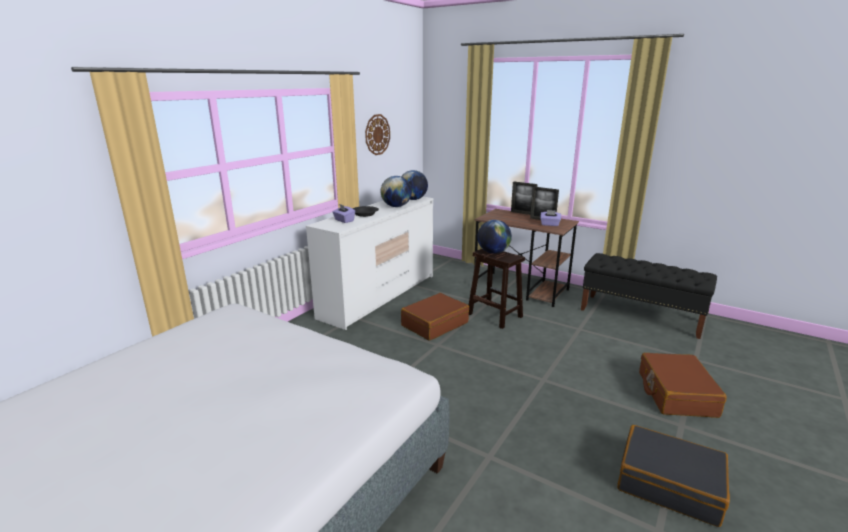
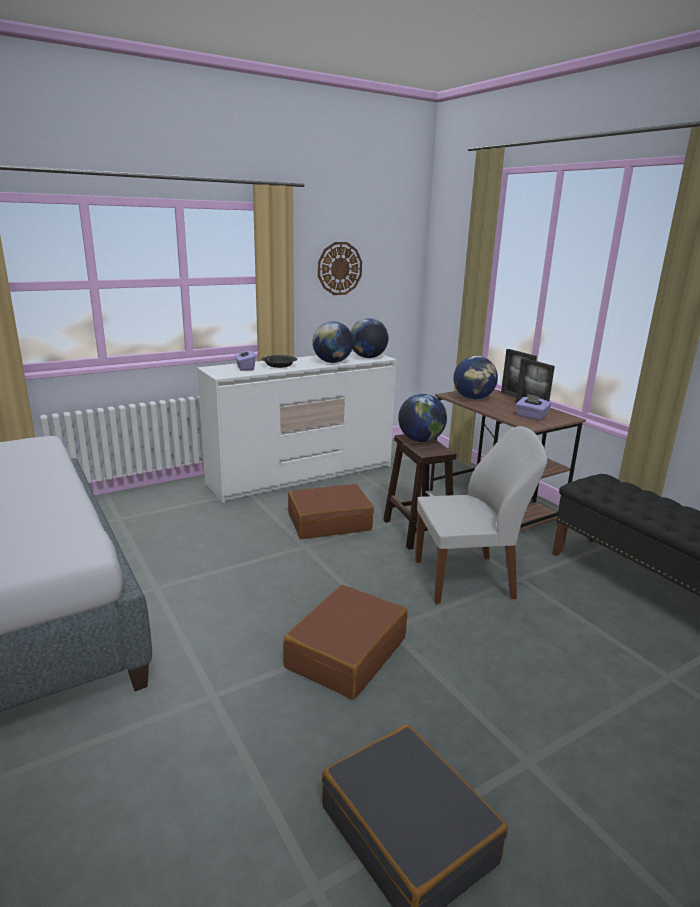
camera: 25 degrees right, 0 degrees up
brown suitcase [639,353,727,418] -> brown suitcase moved to [283,585,407,700]
none -> white chair [415,426,547,604]
none -> globe [453,356,498,400]

